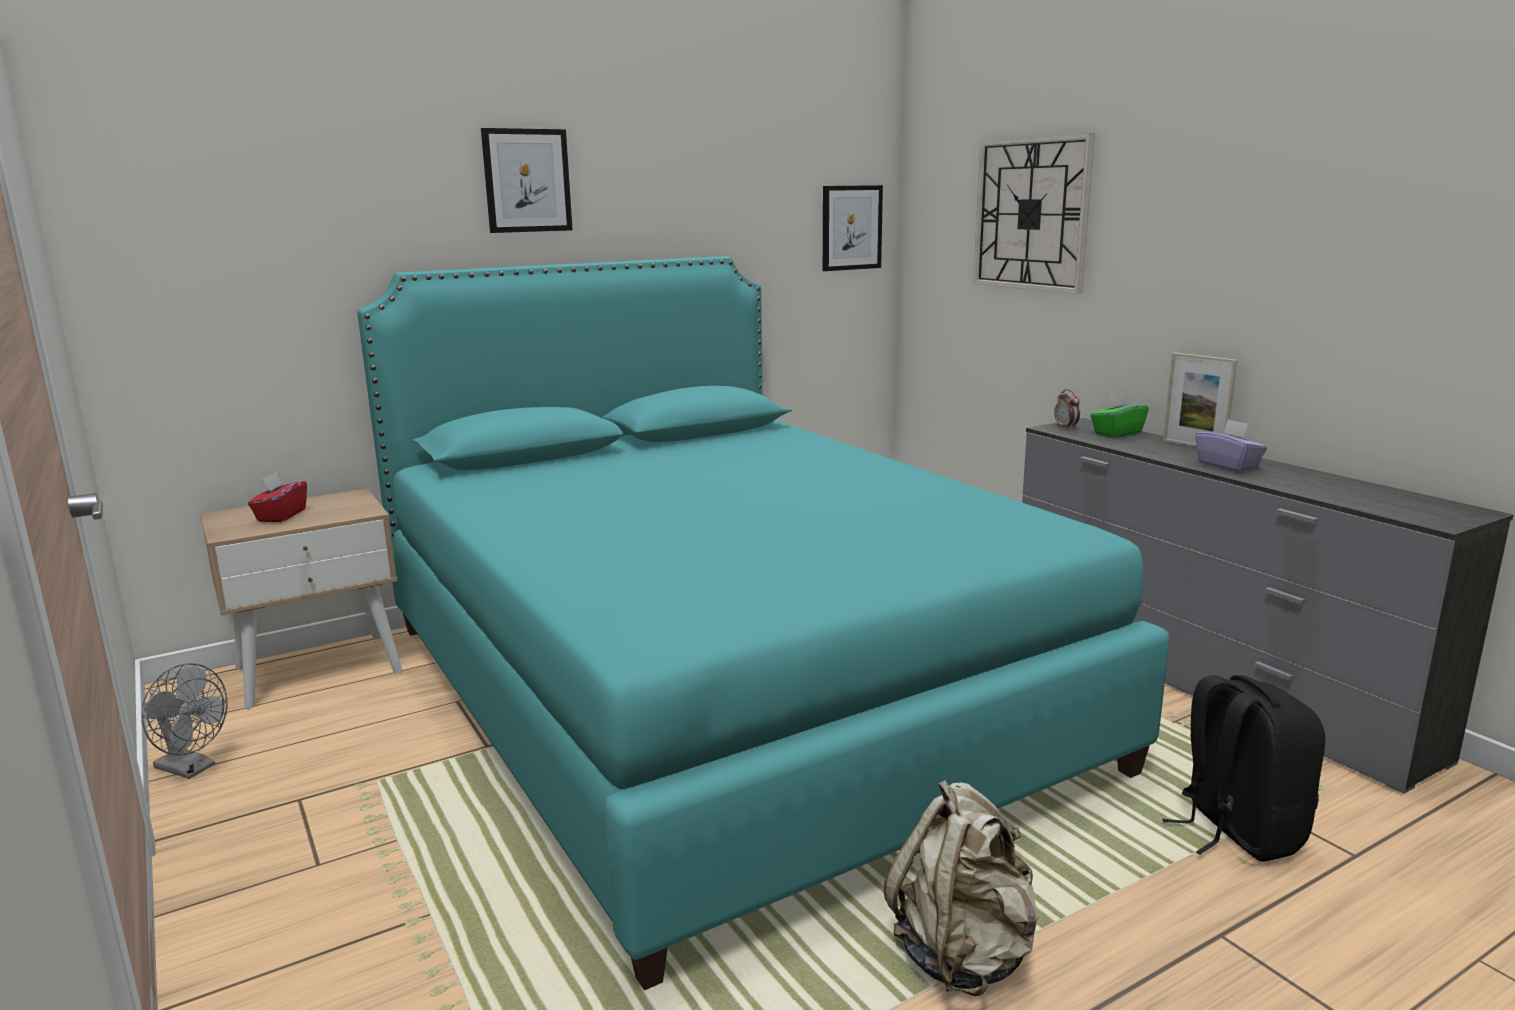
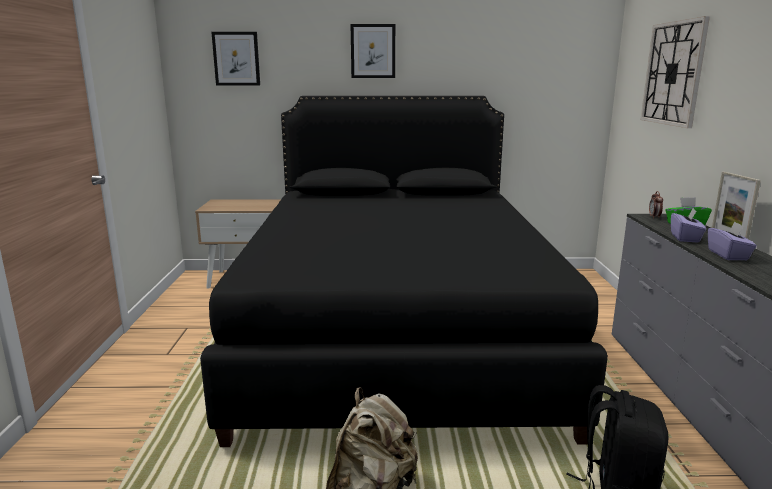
camera: 30 degrees right, 0 degrees up
grey fan [141,663,228,779] -> none
red tissue box [248,472,307,522] -> none
turquoise bed [357,256,1170,990] -> black bed [200,96,608,447]
picture [823,185,883,271] -> picture moved to [211,32,260,86]
none -> purple tissue box [671,209,706,243]

